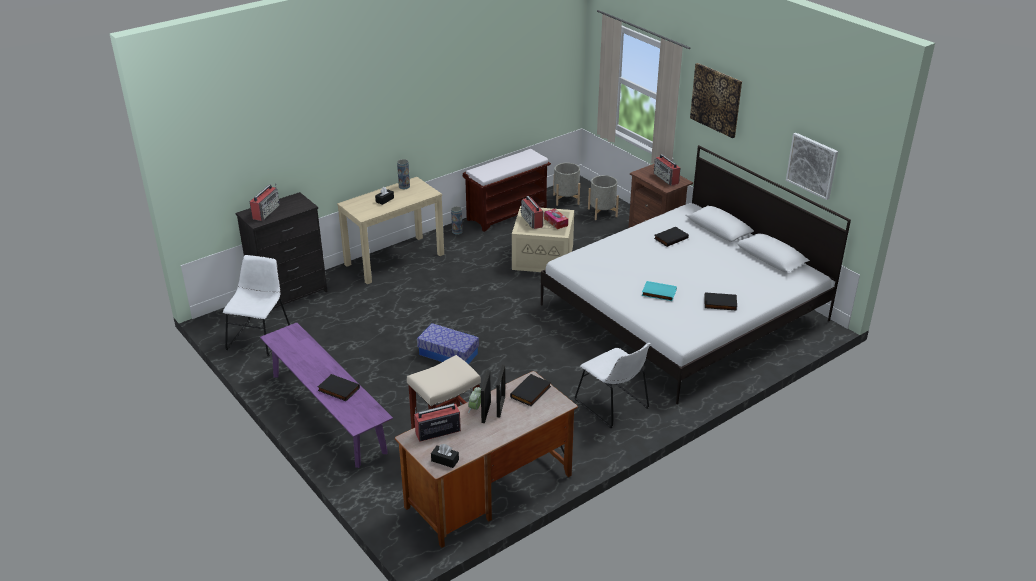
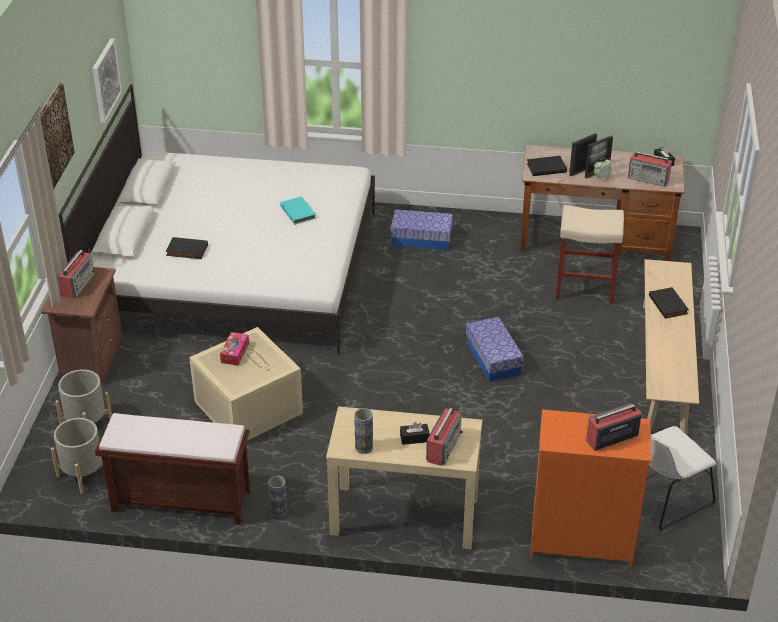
camera: 135 degrees left, 5 degrees up
black dresser [236,192,327,315] -> orange dresser [530,409,651,567]
purple bench [260,323,393,468] -> beige bench [643,259,699,435]
radio [520,196,543,229] -> radio moved to [426,408,463,466]
white chair [575,343,650,428] -> storage box [391,209,453,250]
black book [704,292,737,311] -> none

